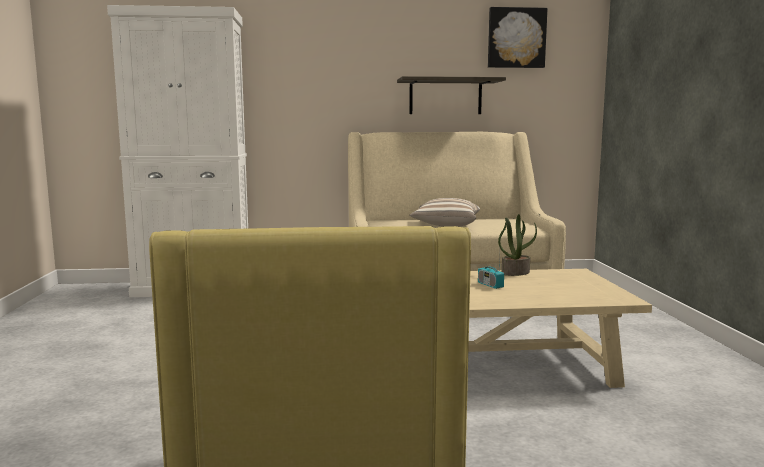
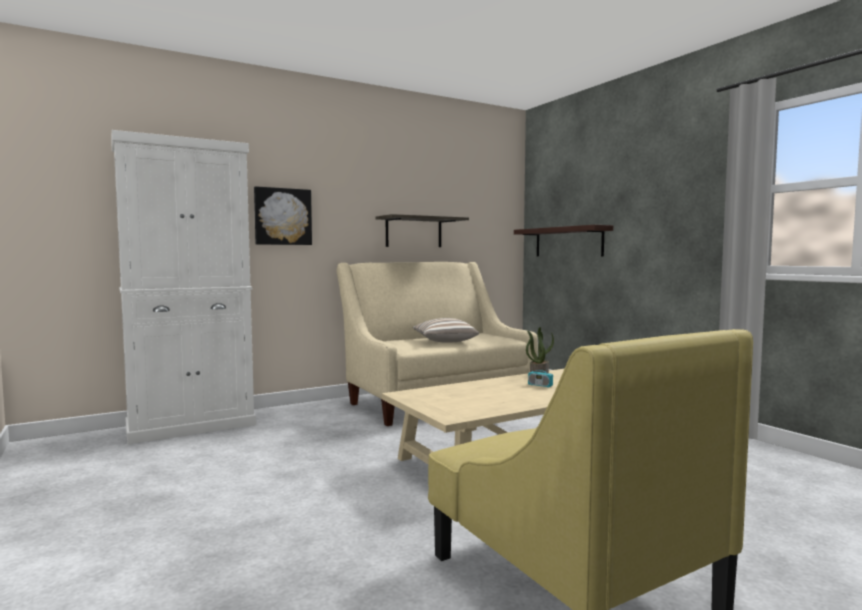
camera: 25 degrees left, 5 degrees down
picture [488,7,547,68] -> picture moved to [254,186,312,245]
none -> shelf [514,225,613,257]

